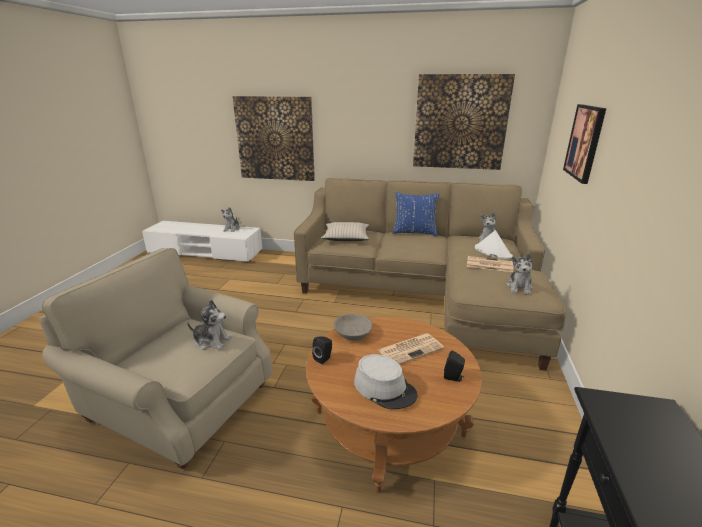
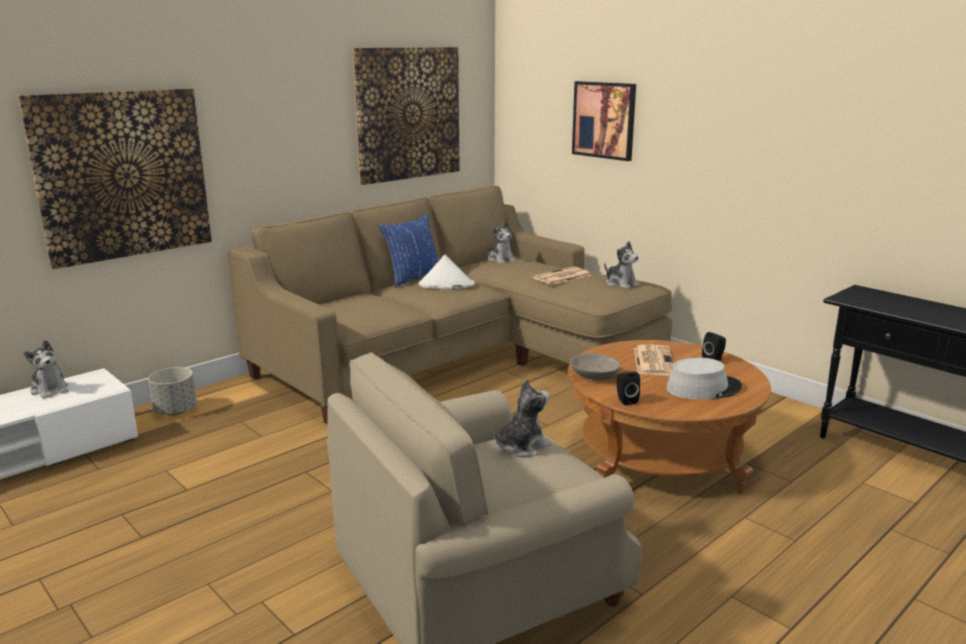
camera: 55 degrees left, 5 degrees down
beige pillow [321,222,369,241] -> none
white hat [475,230,513,259] -> white hat moved to [419,255,475,289]
none -> grey planter [148,367,197,415]

